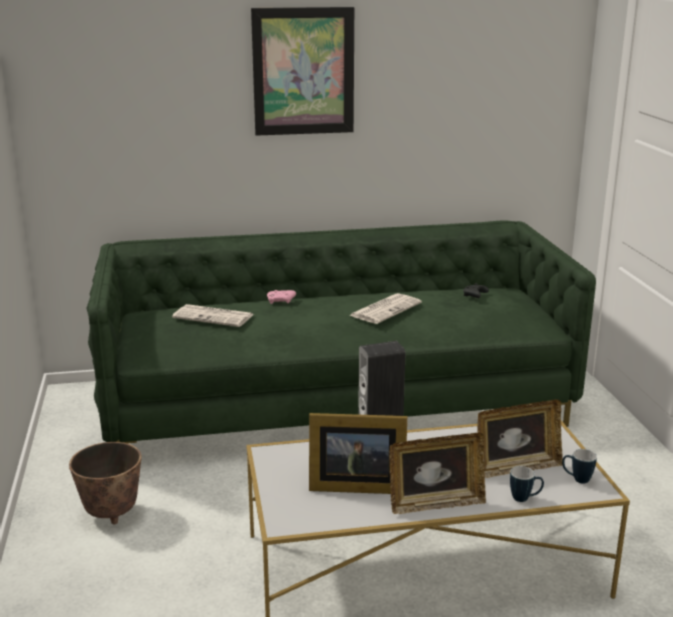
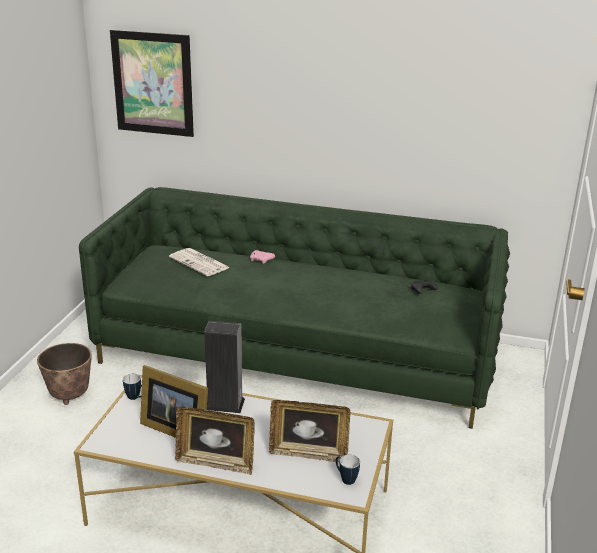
camera: 25 degrees right, 5 degrees up
picture [251,7,354,136] -> picture moved to [110,30,194,137]
newspaper [350,293,422,324] -> none
mug [510,466,544,502] -> mug moved to [123,374,142,400]

